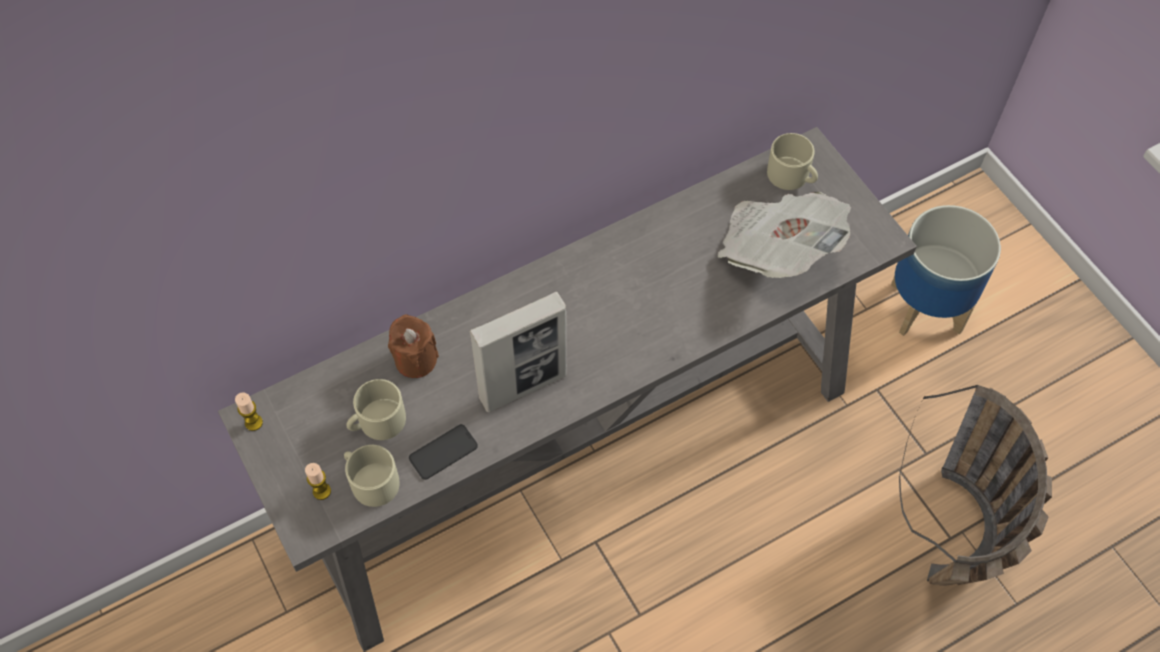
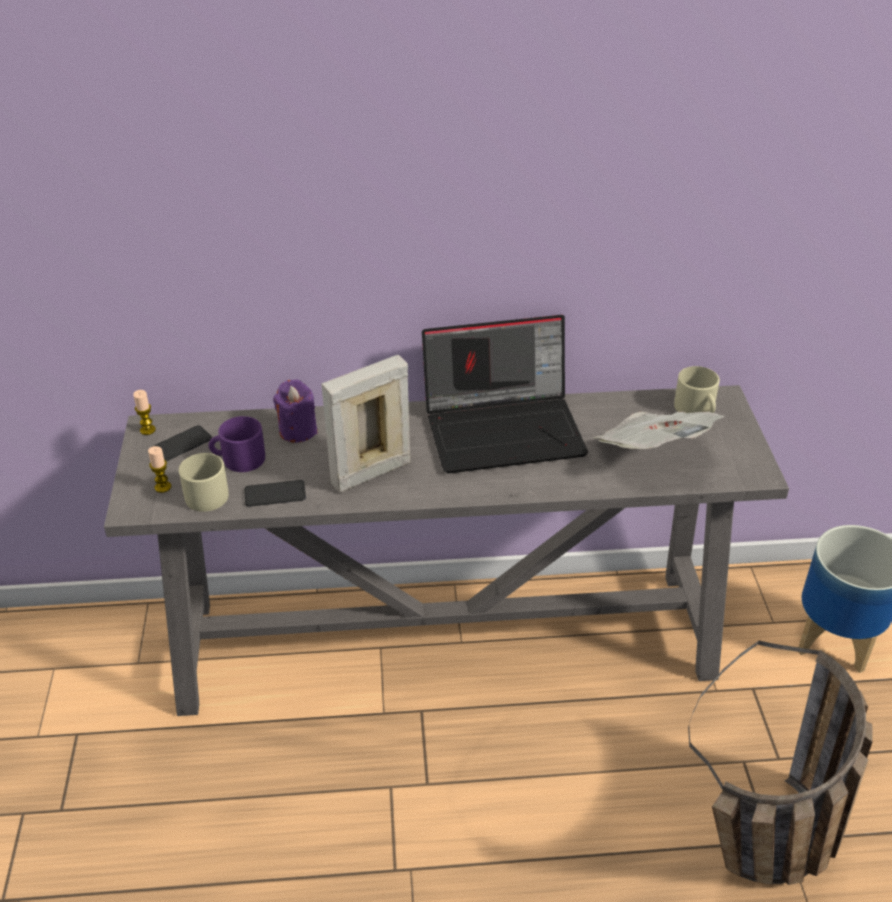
camera: 25 degrees right, 20 degrees down
beige mug [346,379,406,440] -> purple mug [209,416,265,472]
brown candle [388,314,439,378] -> purple candle [273,380,317,443]
picture frame [470,292,566,413] -> picture frame turned 150 degrees clockwise [321,355,411,493]
none -> phone [152,425,212,461]
none -> laptop [422,315,588,473]

